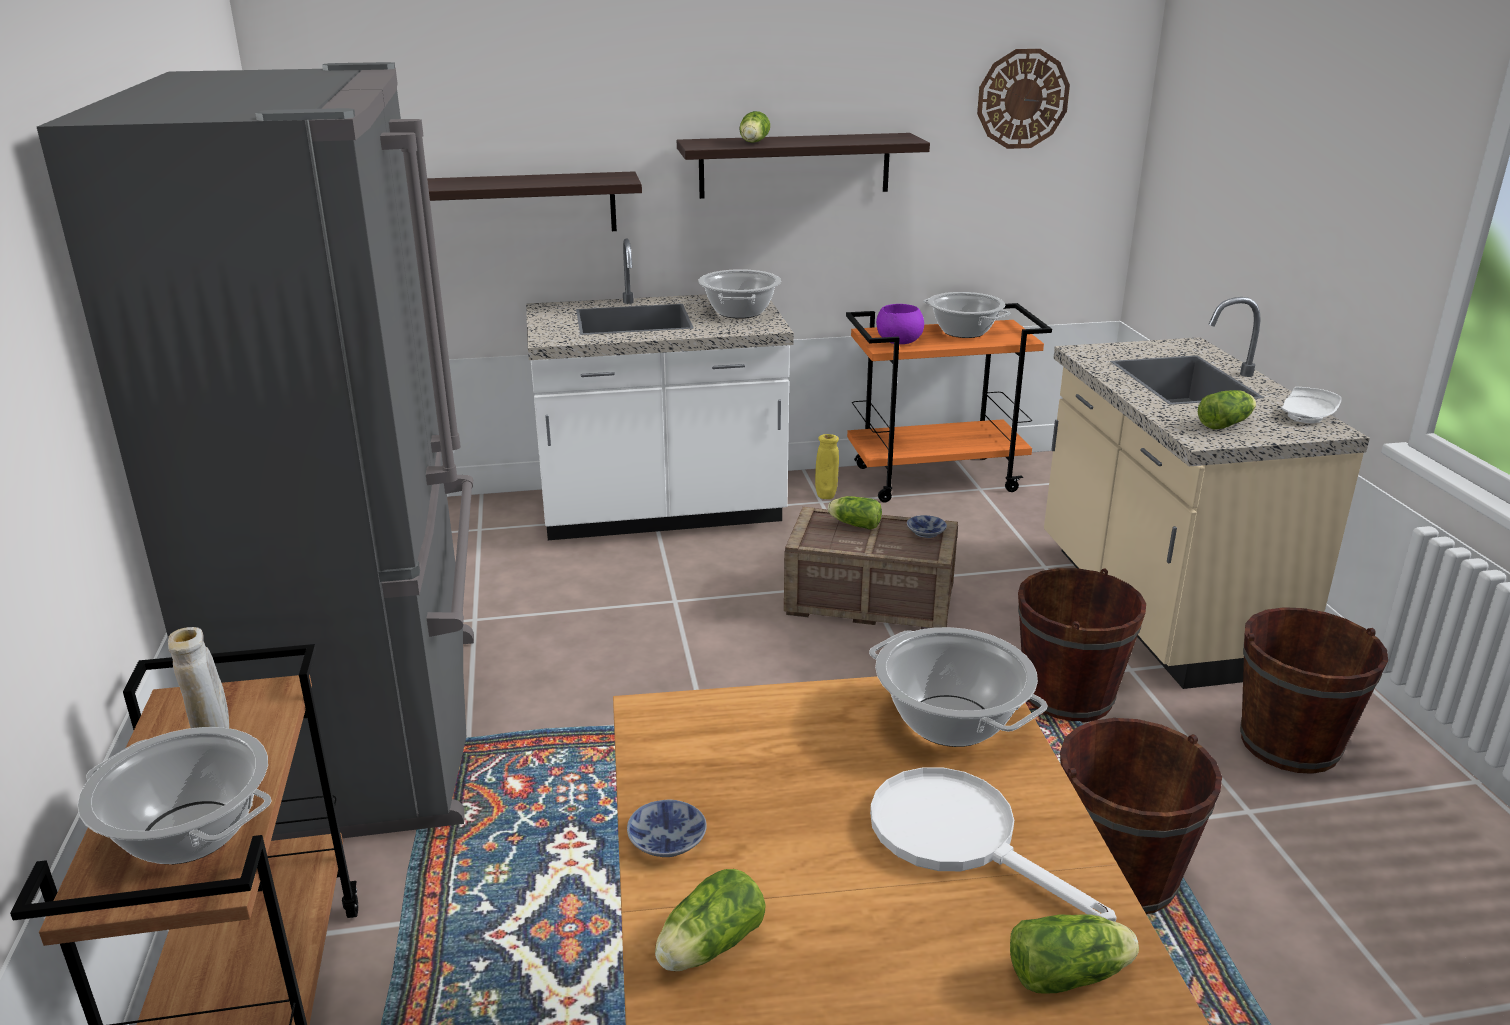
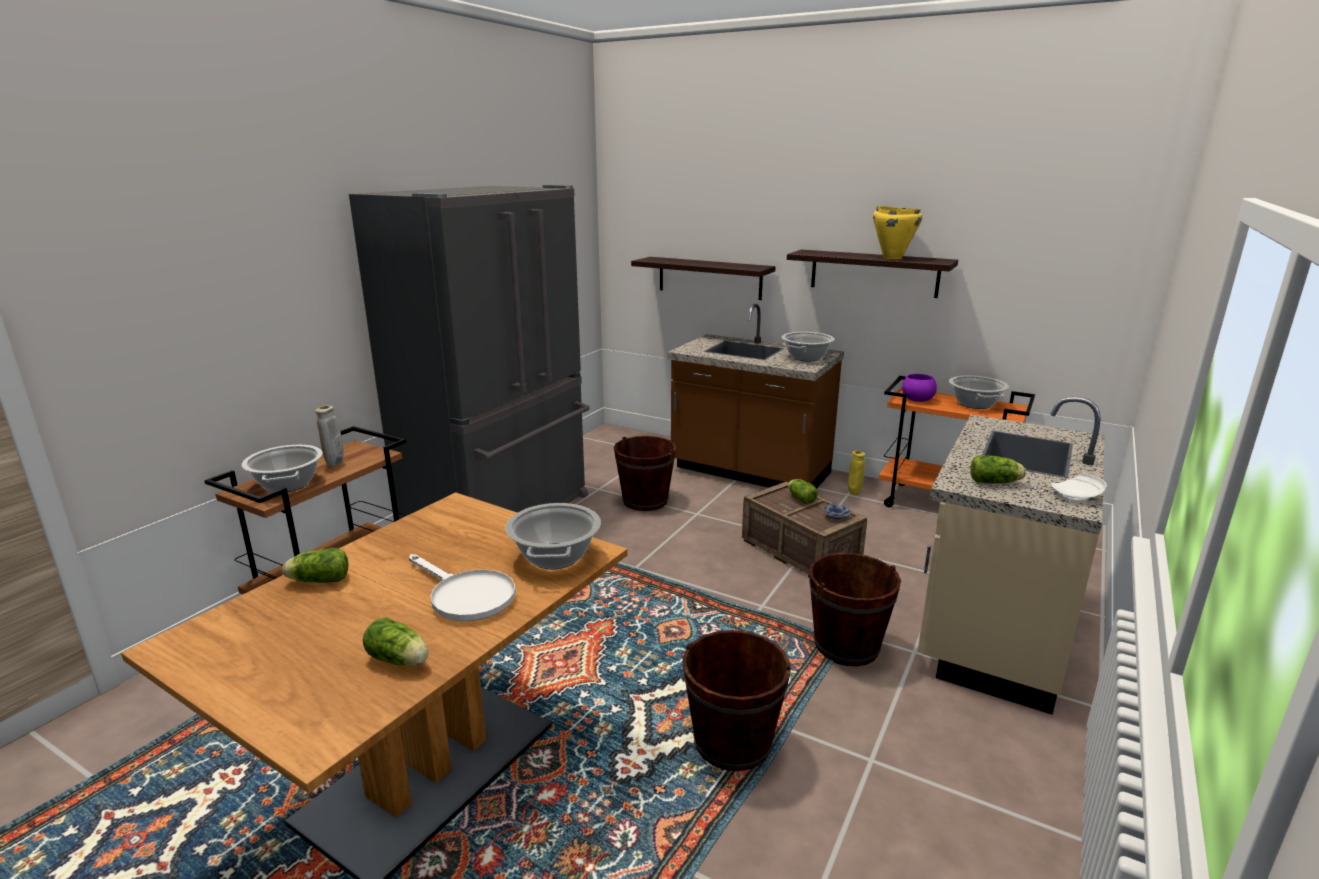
camera: 40 degrees right, 5 degrees down
white counter [526,239,794,540] -> brown counter [667,304,844,489]
bowl [627,800,707,857] -> none
lettuce [739,111,770,143] -> none
white frying pan [870,767,1117,922] -> white frying pan turned 135 degrees clockwise [409,554,516,622]
wall clock [977,49,1070,149] -> none
brown bucket [1240,607,1388,774] -> brown bucket moved to [614,436,676,511]
none -> yellow cooking pot [873,206,922,259]

